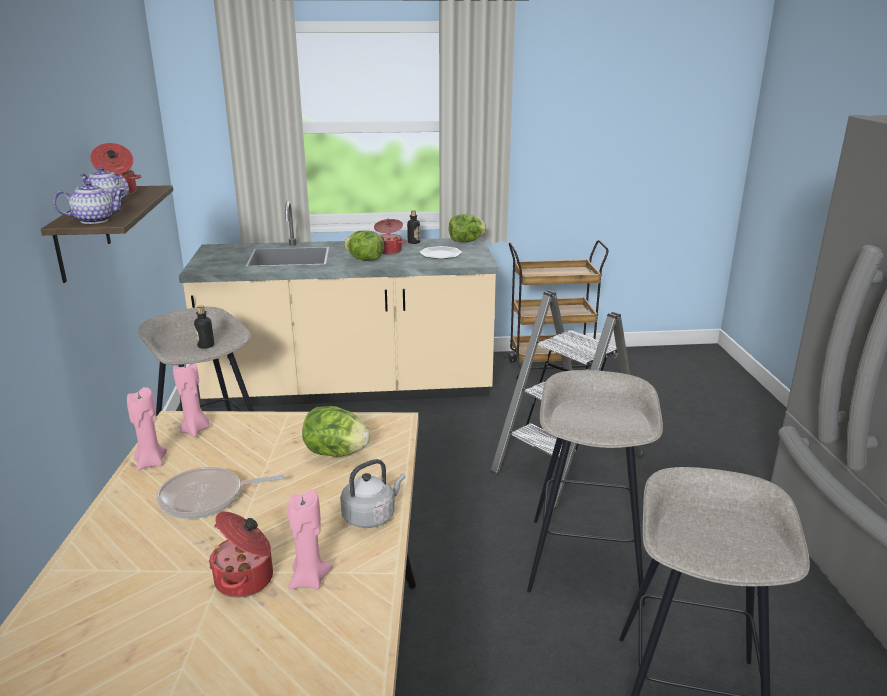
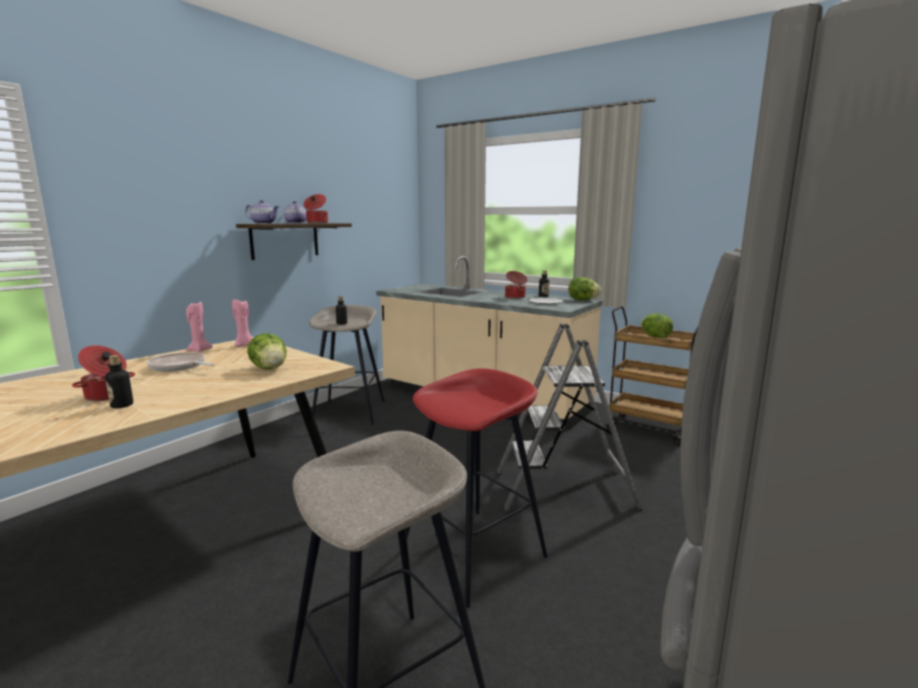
camera: 40 degrees right, 10 degrees down
pink candle [288,490,333,589] -> bottle [105,355,133,408]
grey kettle [340,459,405,528] -> none
lettuce [344,231,384,261] -> lettuce moved to [641,313,673,338]
grey stool [527,370,663,606] -> red stool [406,368,547,608]

